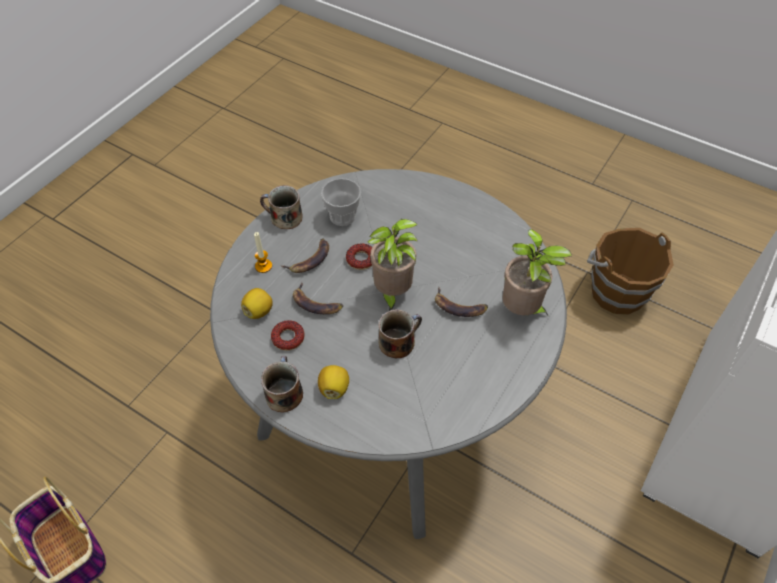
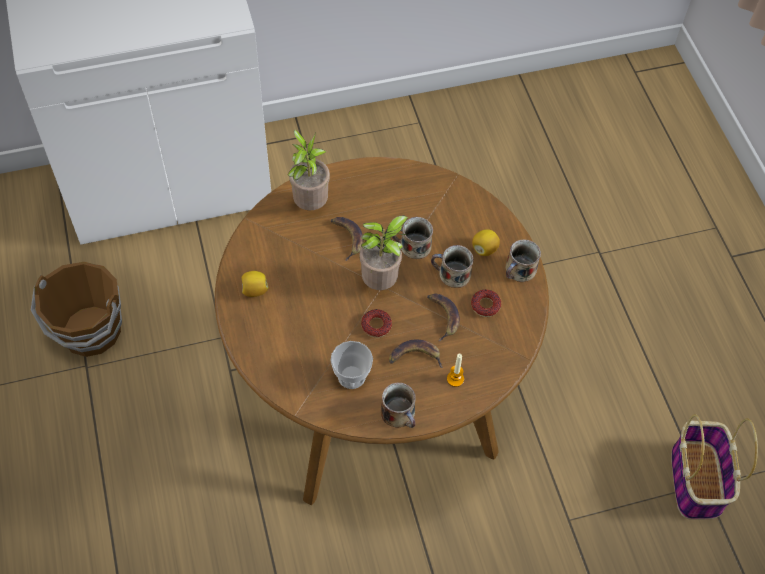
camera: 140 degrees left, 5 degrees up
grey dining table [210,169,567,539] -> brown dining table [215,157,549,505]
lemon [241,288,273,319] -> lemon moved to [241,271,269,297]
none -> mug [431,245,474,288]

